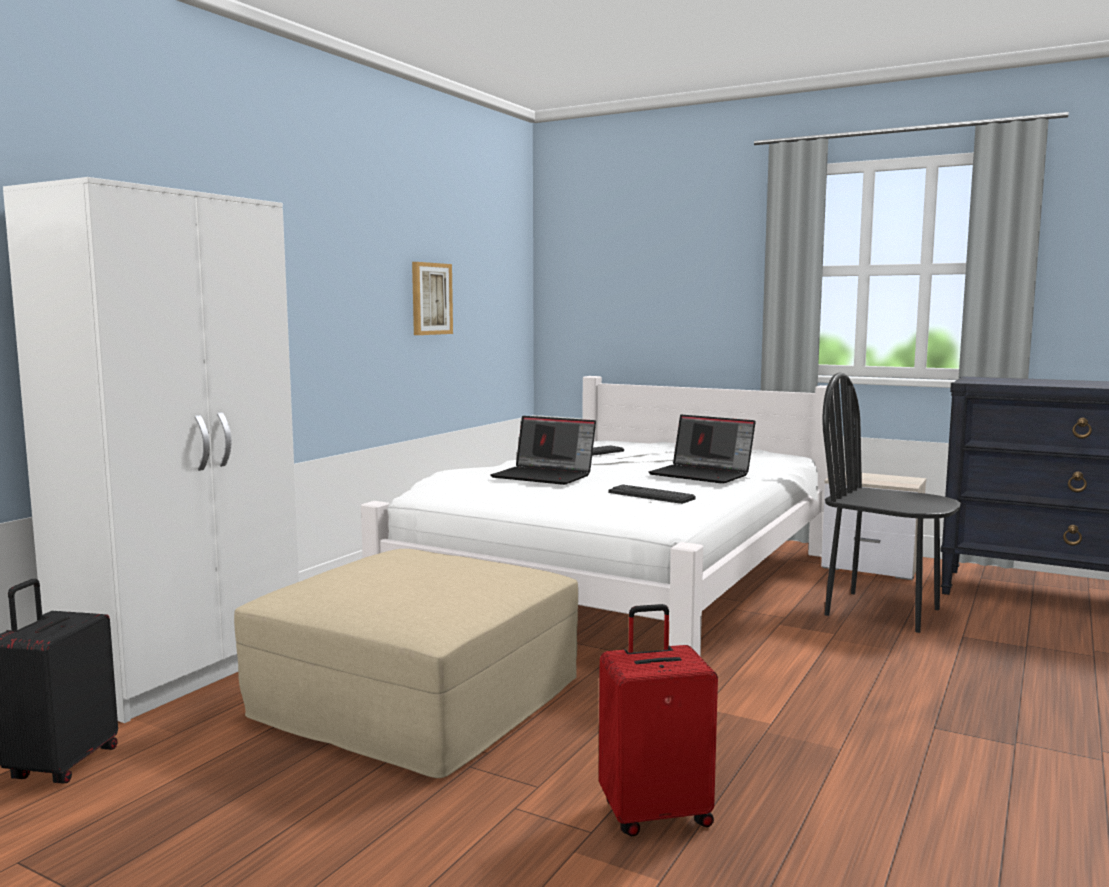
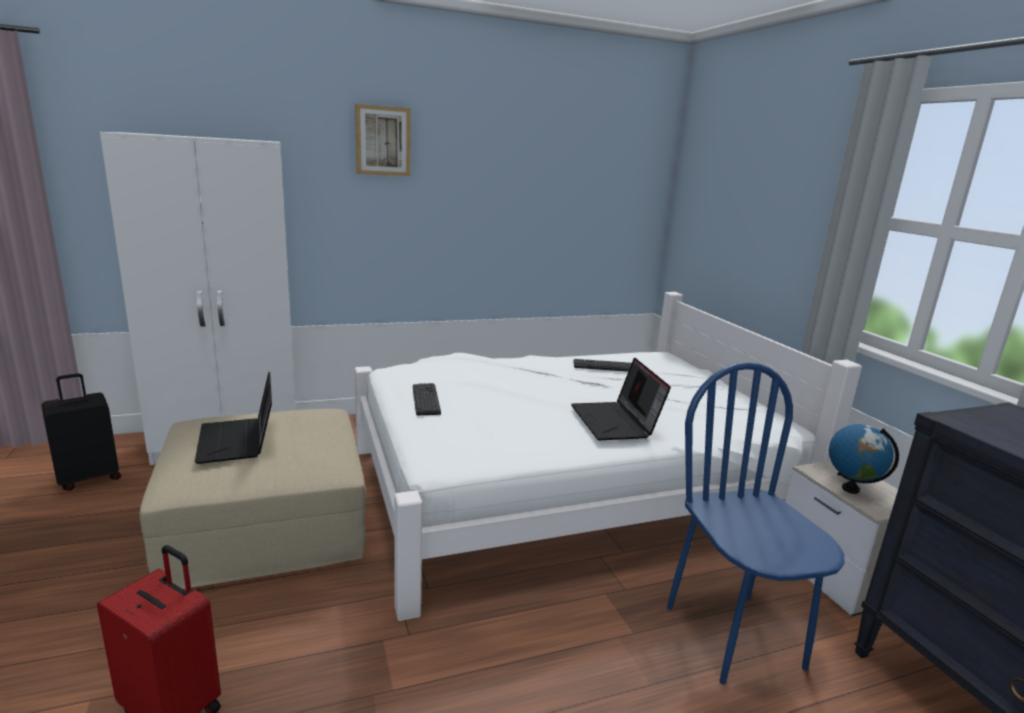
camera: 40 degrees right, 10 degrees up
picture [412,262,453,335] -> picture moved to [355,104,411,176]
laptop [490,416,596,485] -> laptop moved to [195,372,272,464]
keyboard [608,484,696,504] -> keyboard moved to [413,383,441,415]
black chair [822,372,961,633] -> blue chair [667,362,845,685]
none -> globe [829,424,899,494]

